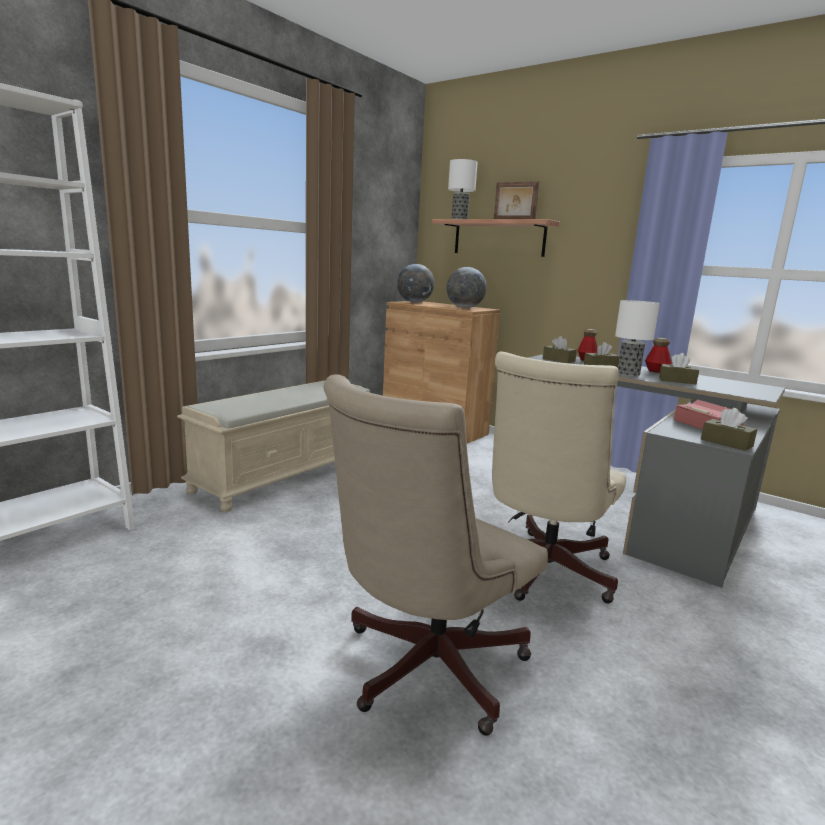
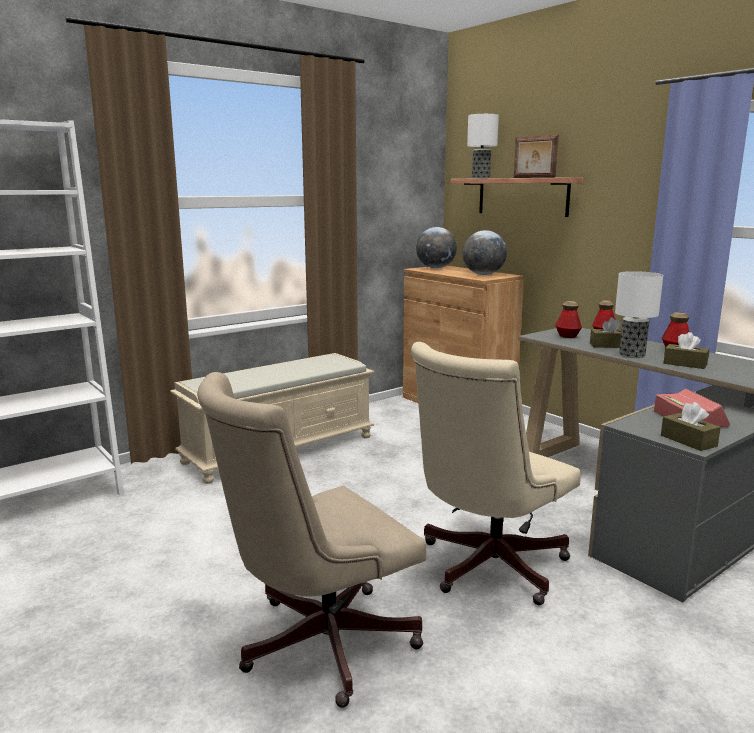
camera: 15 degrees right, 0 degrees up
brown tissue box [543,336,577,363] -> bottle [555,301,582,338]

